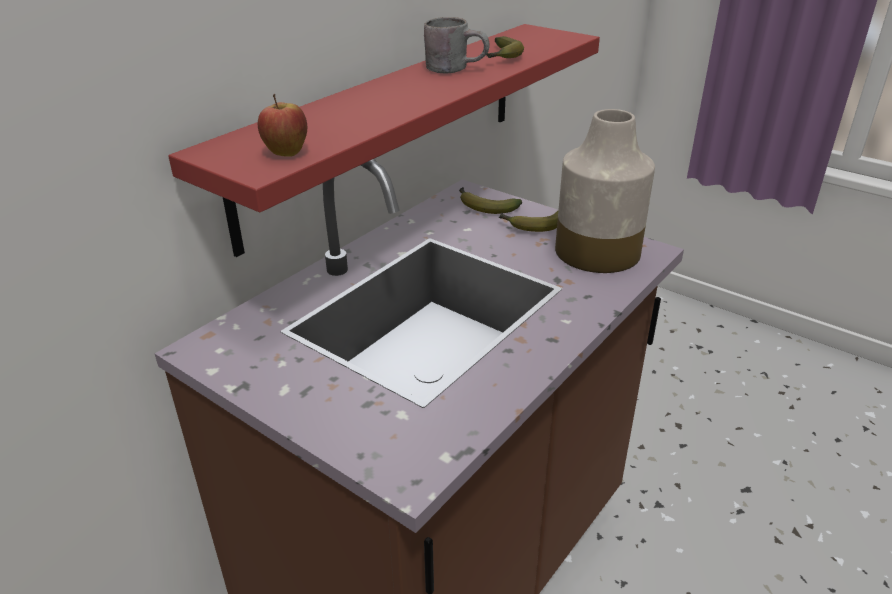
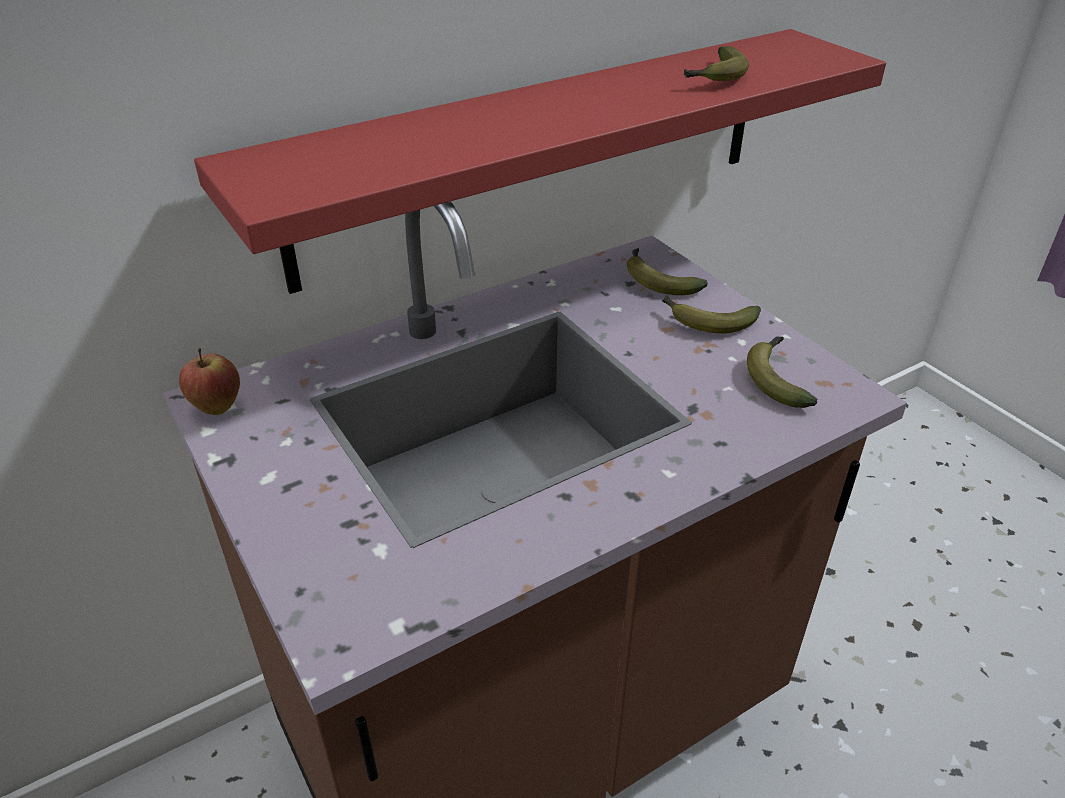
camera: 20 degrees right, 5 degrees up
apple [258,94,307,157] -> apple moved to [179,348,240,415]
grey mug [424,17,490,74] -> none
beige vase [555,109,655,273] -> banana [747,336,818,408]

